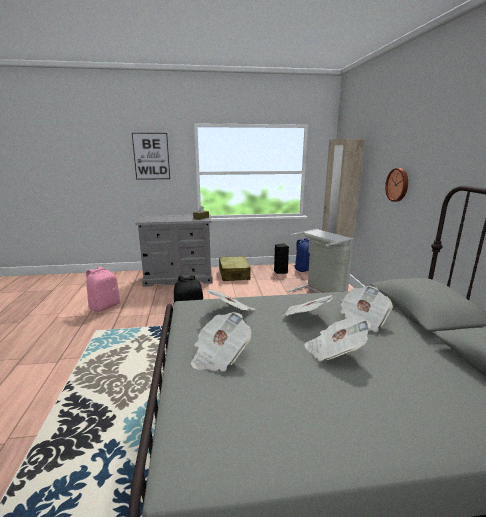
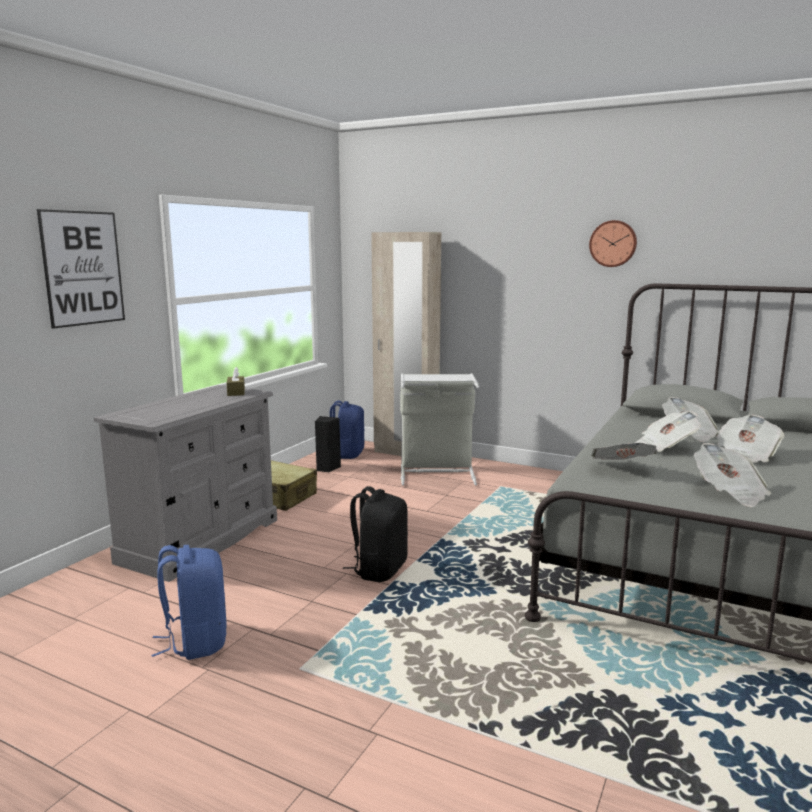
camera: 55 degrees left, 5 degrees down
pink backpack [86,266,120,312] -> blue backpack [151,545,227,660]
wall clock [385,168,408,202] -> wall clock moved to [589,220,637,267]

